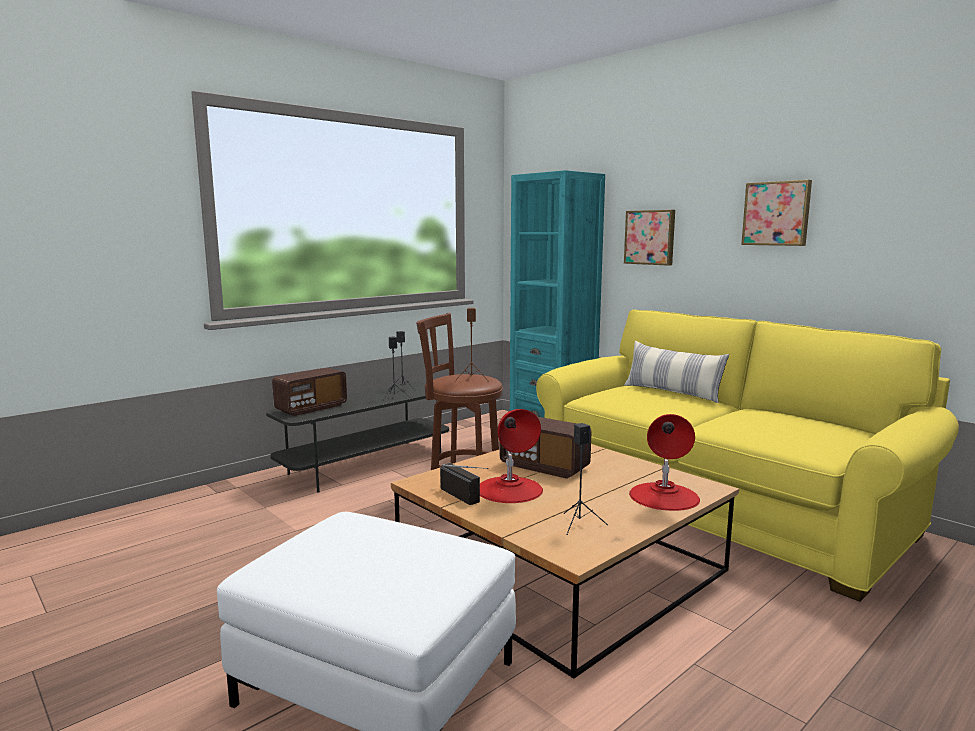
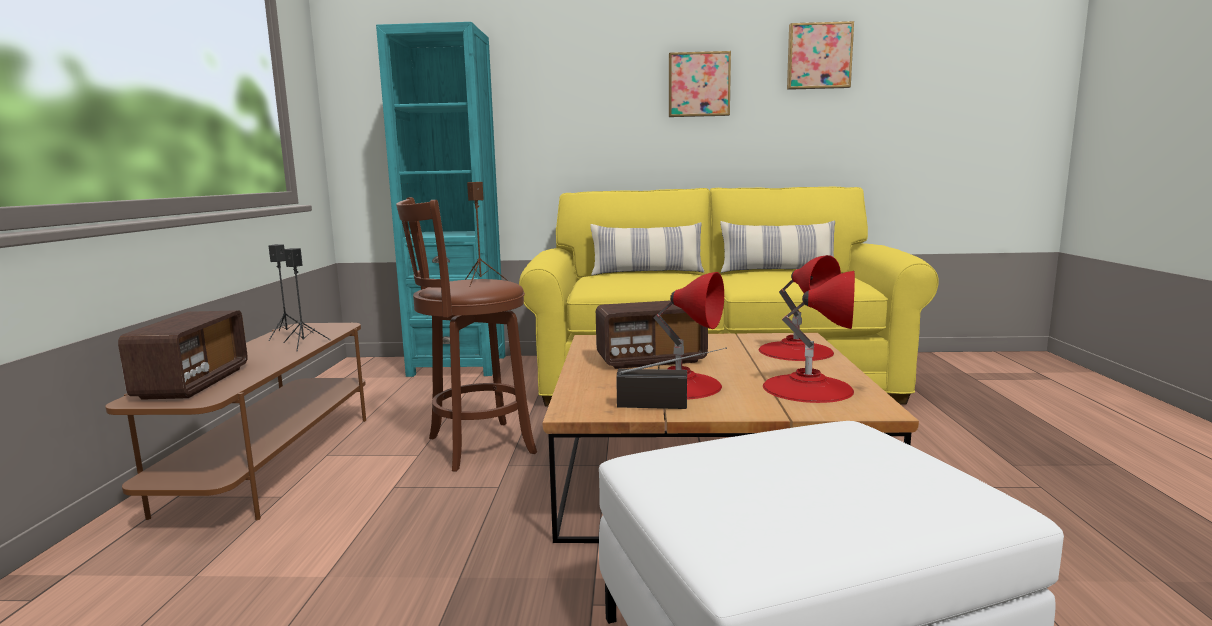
camera: 45 degrees left, 0 degrees up
grey tv stand [266,382,449,493] -> brown tv stand [105,323,366,520]
black speaker [563,423,608,535] -> red table lamp [763,271,855,403]
picture [624,210,675,266] -> picture moved to [787,21,854,90]
none -> pillow [720,221,835,273]

